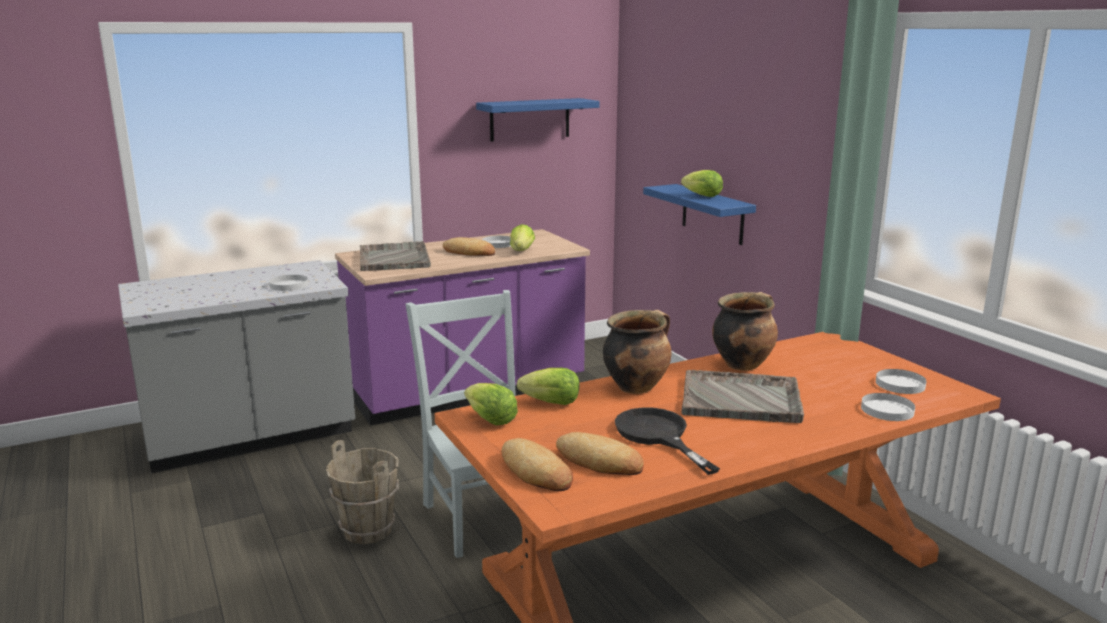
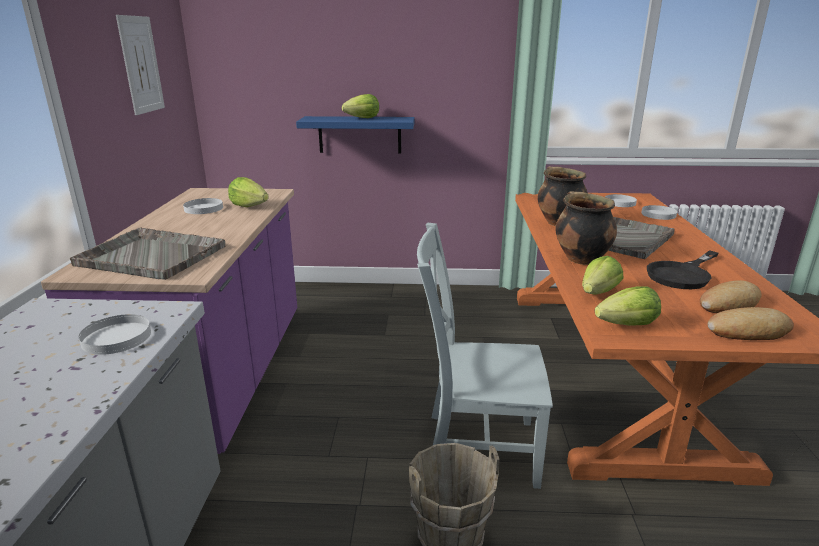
camera: 60 degrees left, 5 degrees up
bread [443,237,495,256] -> none
blue shelf [476,98,600,142] -> picture [116,15,165,115]
black frying pan [615,408,720,475] -> black frying pan turned 45 degrees counterclockwise [647,250,719,289]

